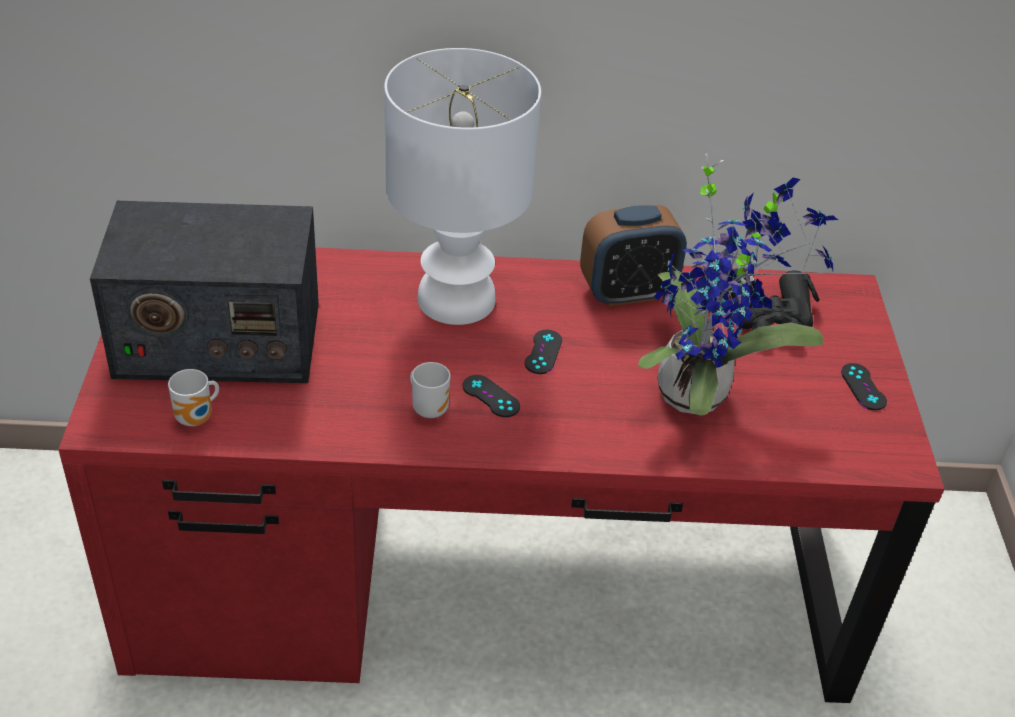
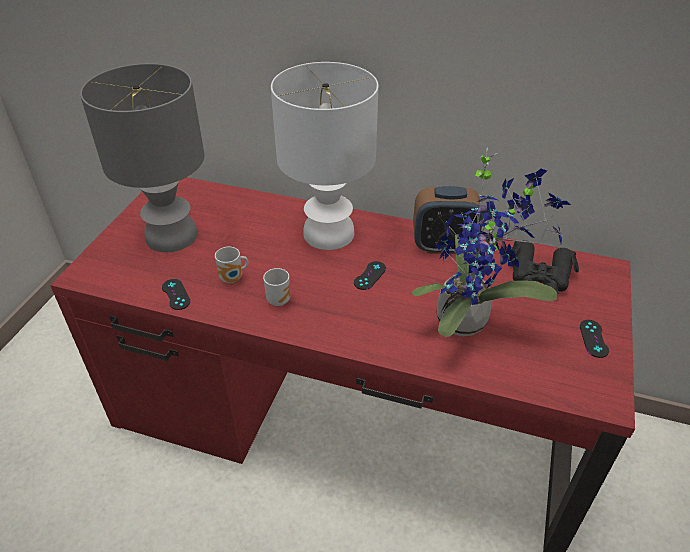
camera: 20 degrees right, 0 degrees up
radio [90,201,319,383] -> grey table lamp [80,63,204,252]
mug [168,369,219,426] -> mug moved to [215,247,249,283]
black game controller [463,375,520,417] -> black game controller moved to [162,279,191,310]

